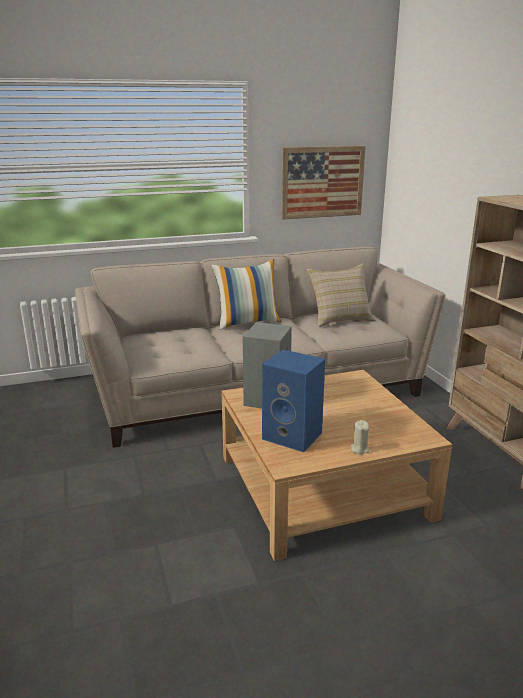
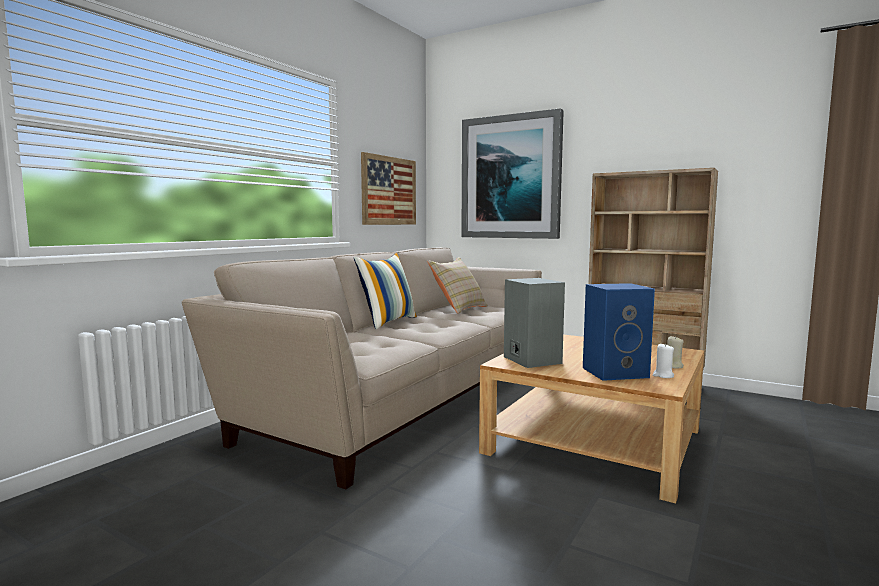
camera: 40 degrees left, 15 degrees down
none -> picture [461,109,564,239]
none -> white candle [653,343,674,378]

